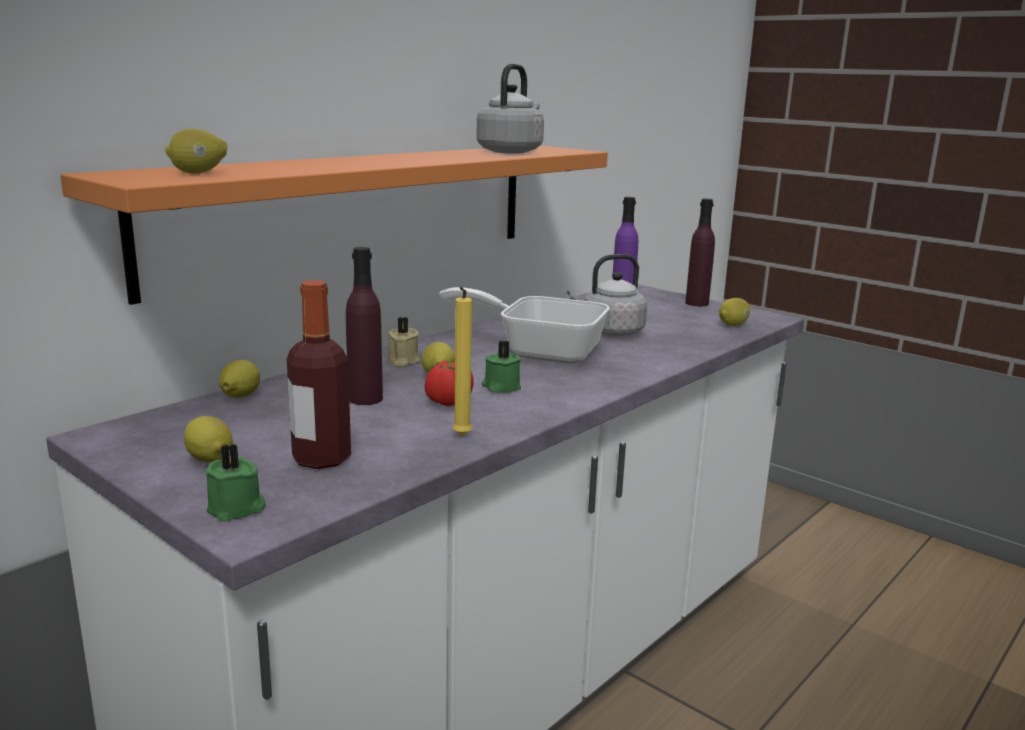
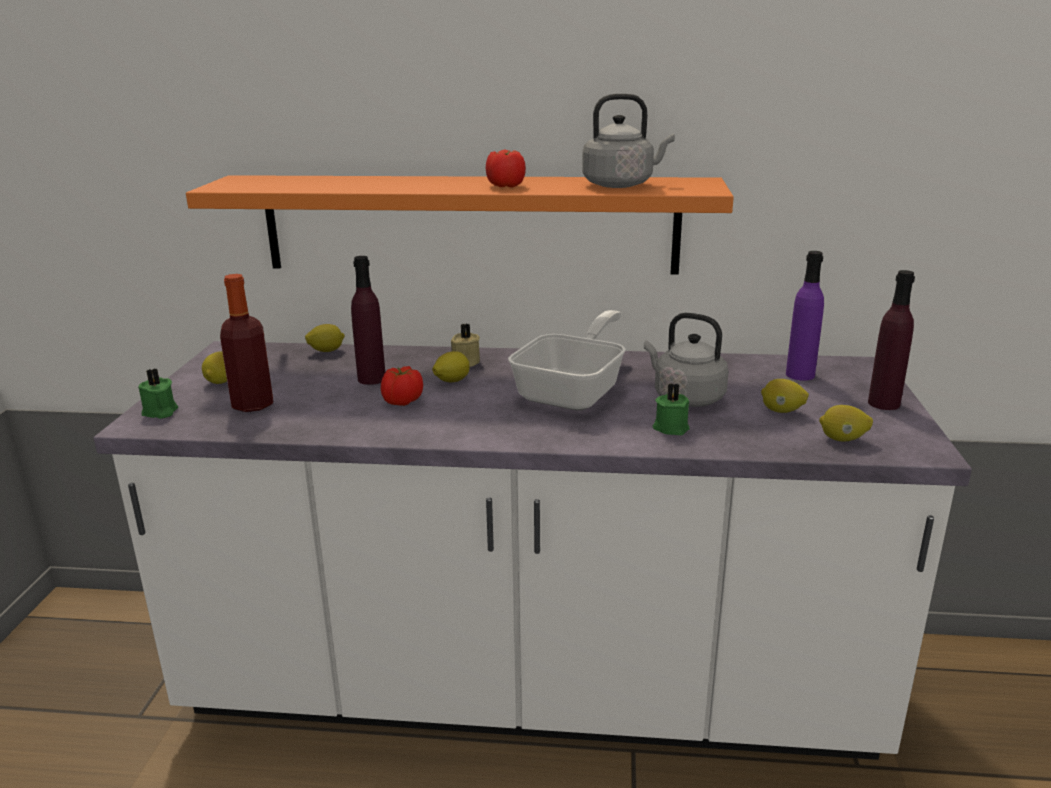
camera: 55 degrees right, 5 degrees up
lemon [165,129,227,173] -> lemon moved to [761,379,809,413]
frying pan [439,287,610,364] -> frying pan turned 45 degrees clockwise [508,310,626,411]
yellow candle [453,287,472,436] -> none
green candle [482,340,521,393] -> green candle moved to [653,383,690,435]
none -> tomato [486,149,526,187]

